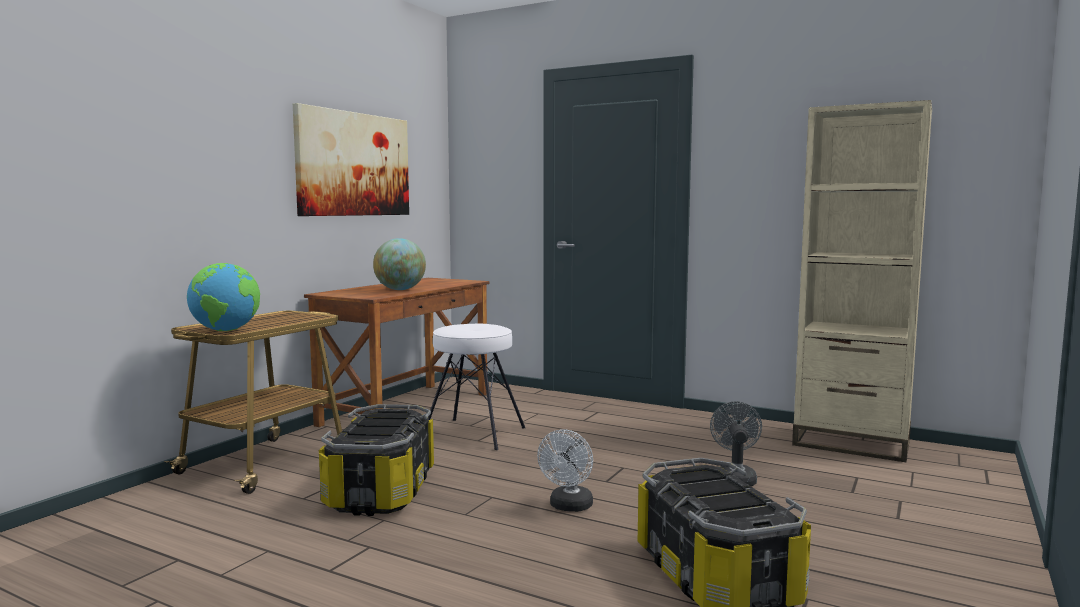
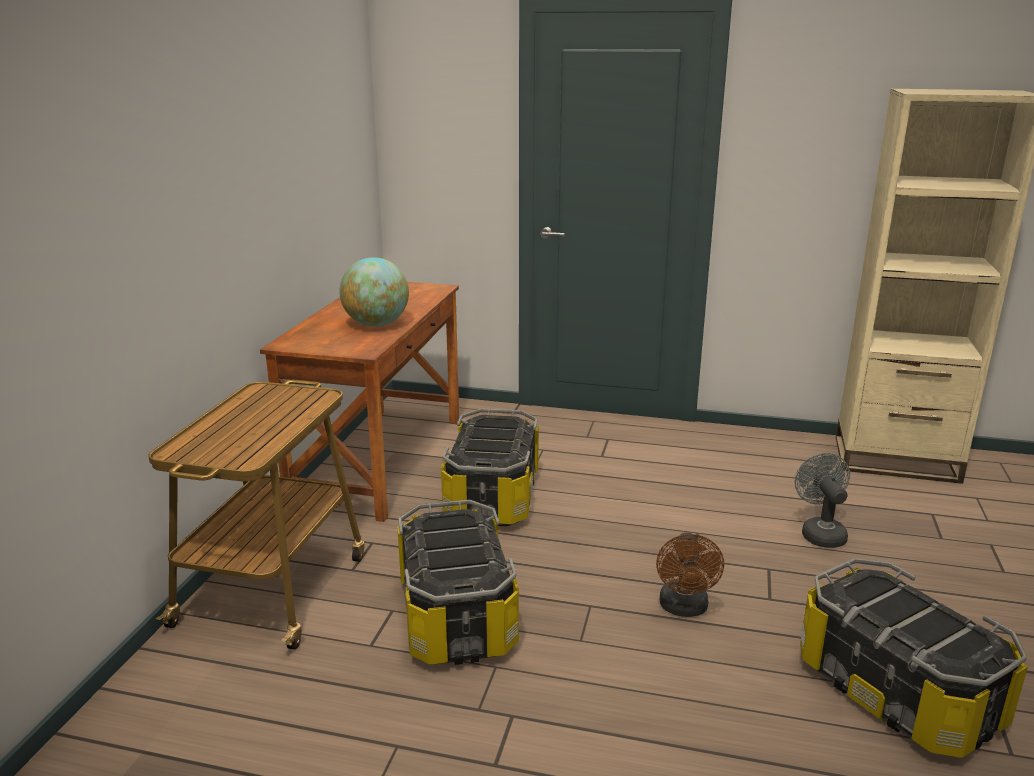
camera: 15 degrees left, 15 degrees up
globe [187,263,260,331] -> none
picture [293,103,409,216] -> none
white stool [428,324,525,450] -> storage box [441,408,539,527]
white fan [537,429,593,512] -> brown fan [656,532,724,617]

